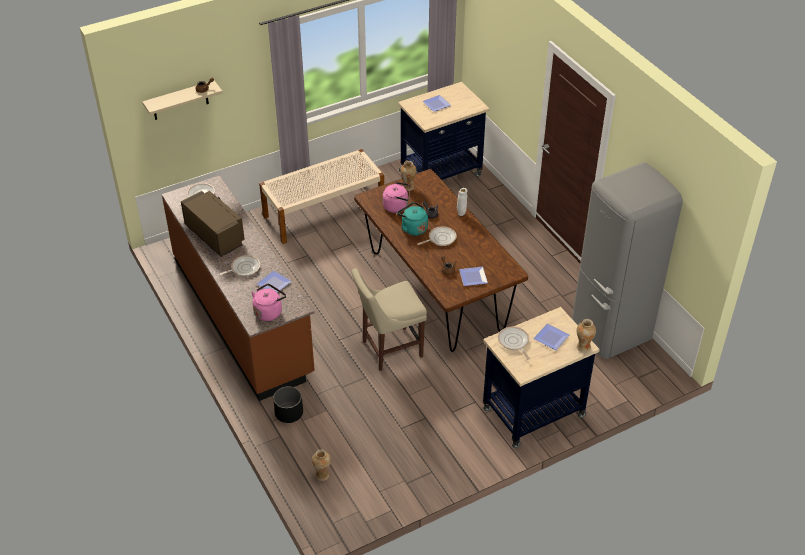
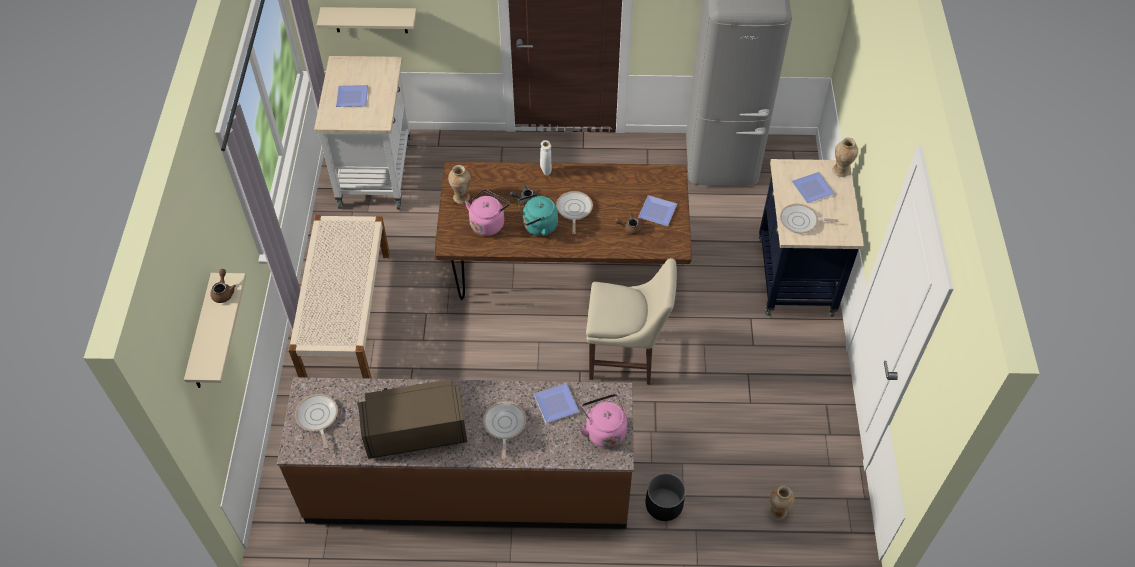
camera: 60 degrees left, 10 degrees up
beige chair [352,268,427,371] -> beige chair turned 90 degrees counterclockwise [586,258,677,385]
blue cart [398,82,490,180] -> white cart [314,56,410,210]
none -> beige shelf [317,7,417,33]

